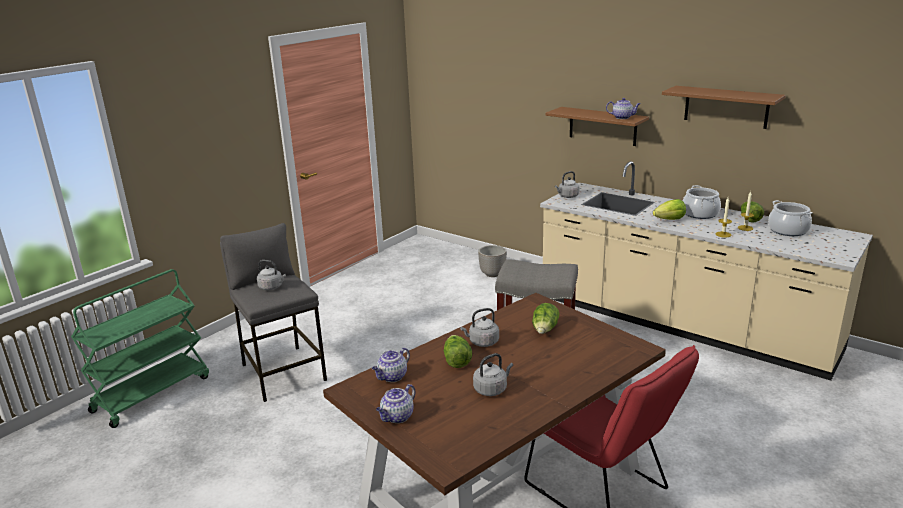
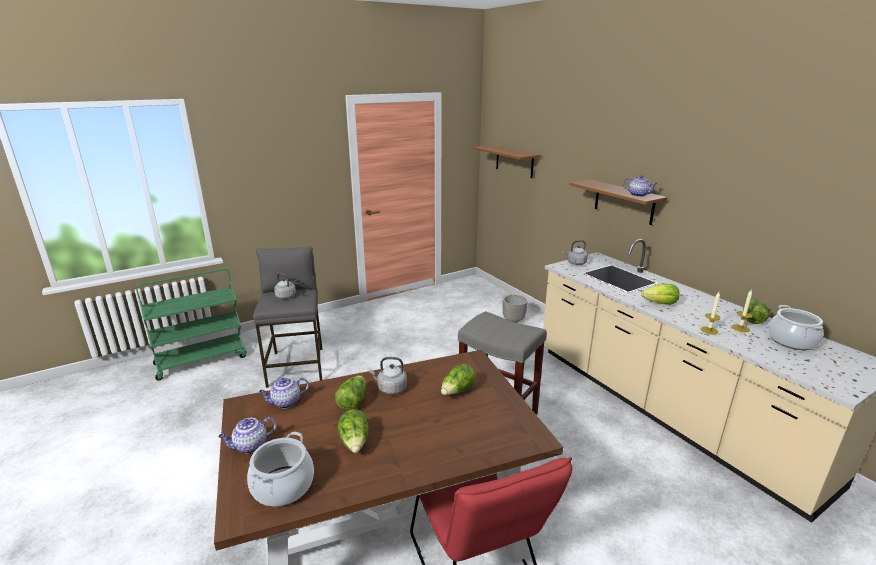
camera: 20 degrees right, 0 degrees up
grey kettle [473,353,513,396] -> lettuce [338,409,369,453]
brown shelf [662,86,786,129] -> brown shelf moved to [474,145,540,178]
cooking pot [683,185,721,219] -> cooking pot moved to [247,432,314,507]

